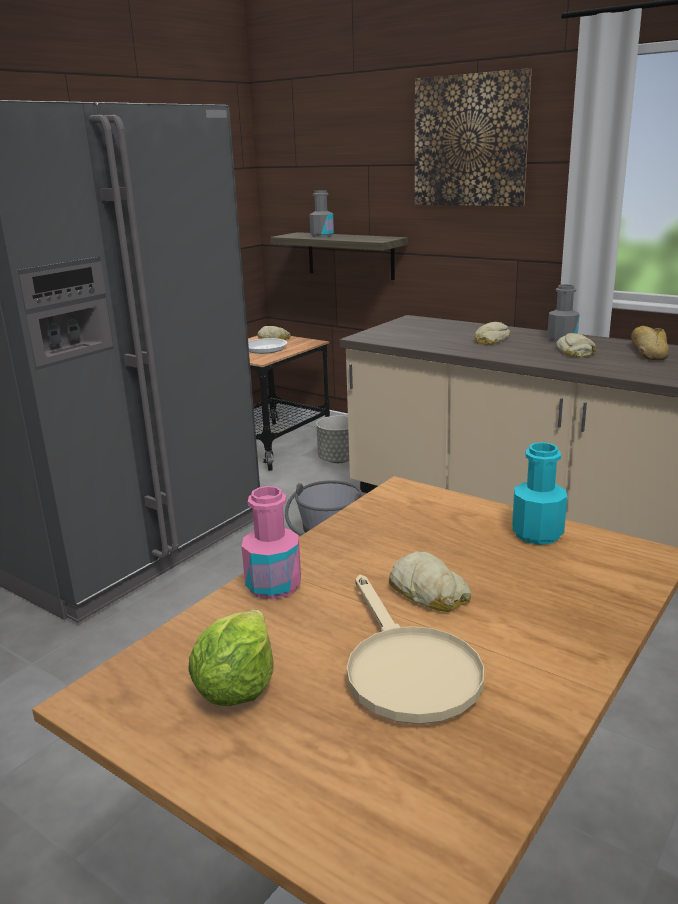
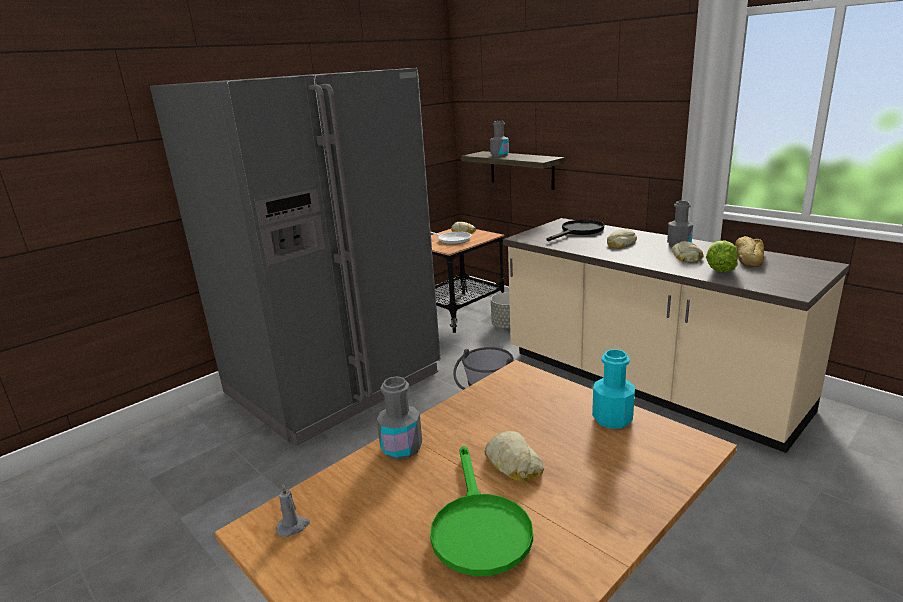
camera: 10 degrees right, 0 degrees up
lettuce [188,609,273,706] -> lettuce moved to [706,240,738,272]
pink bottle [241,486,301,600] -> grey bottle [377,376,422,460]
beige frying pan [347,575,484,724] -> green frying pan [430,446,533,576]
picture [415,68,532,207] -> none
none -> grey candle [276,484,310,537]
none -> black frying pan [546,220,604,241]

